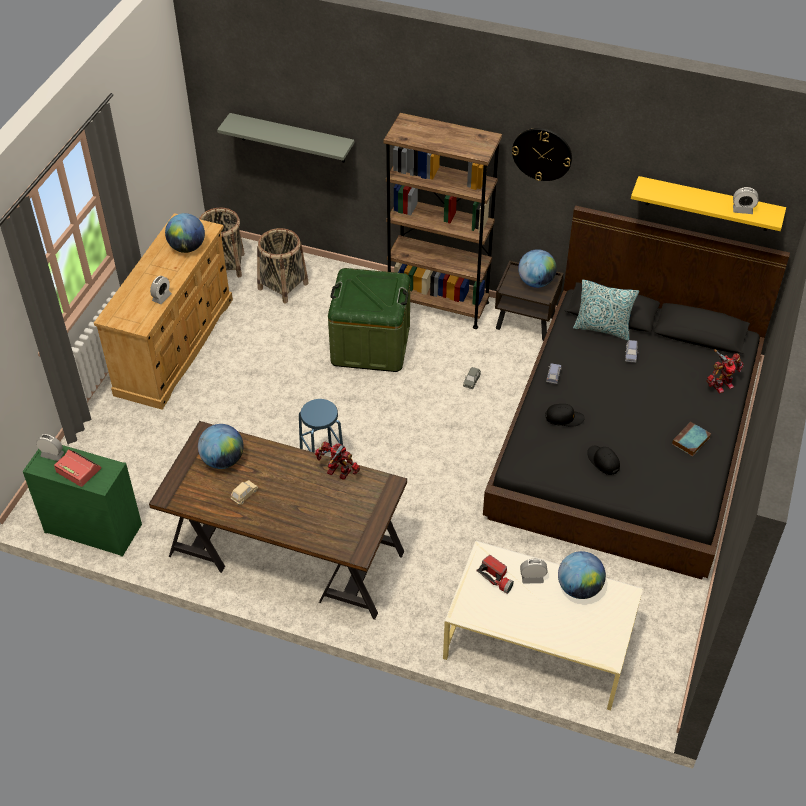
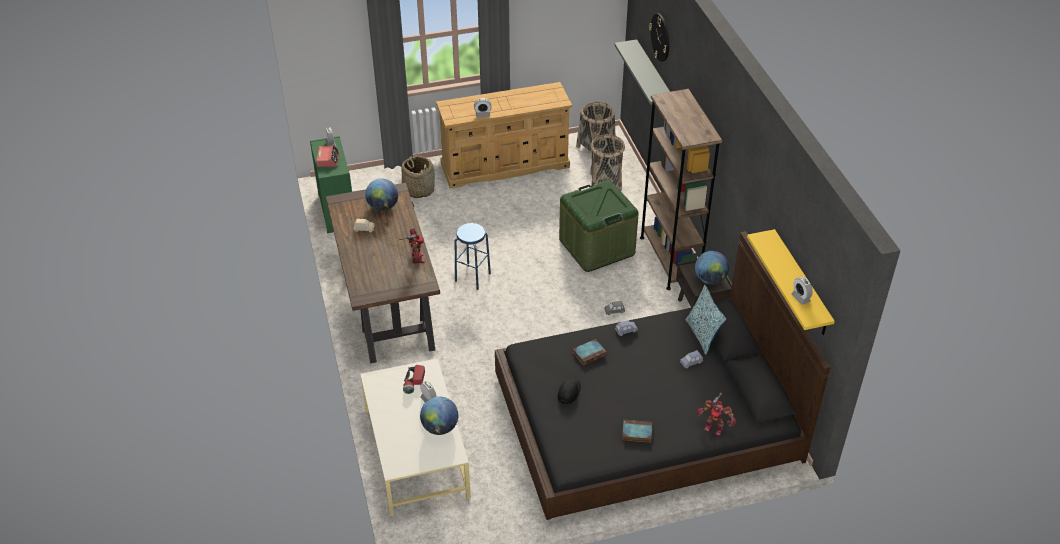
camera: 55 degrees right, 5 degrees down
globe [165,213,205,253] -> none
wall clock [512,128,572,181] -> wall clock moved to [649,13,669,62]
black cap [545,404,585,427] -> book [573,339,607,366]
none -> basket [401,155,435,198]

